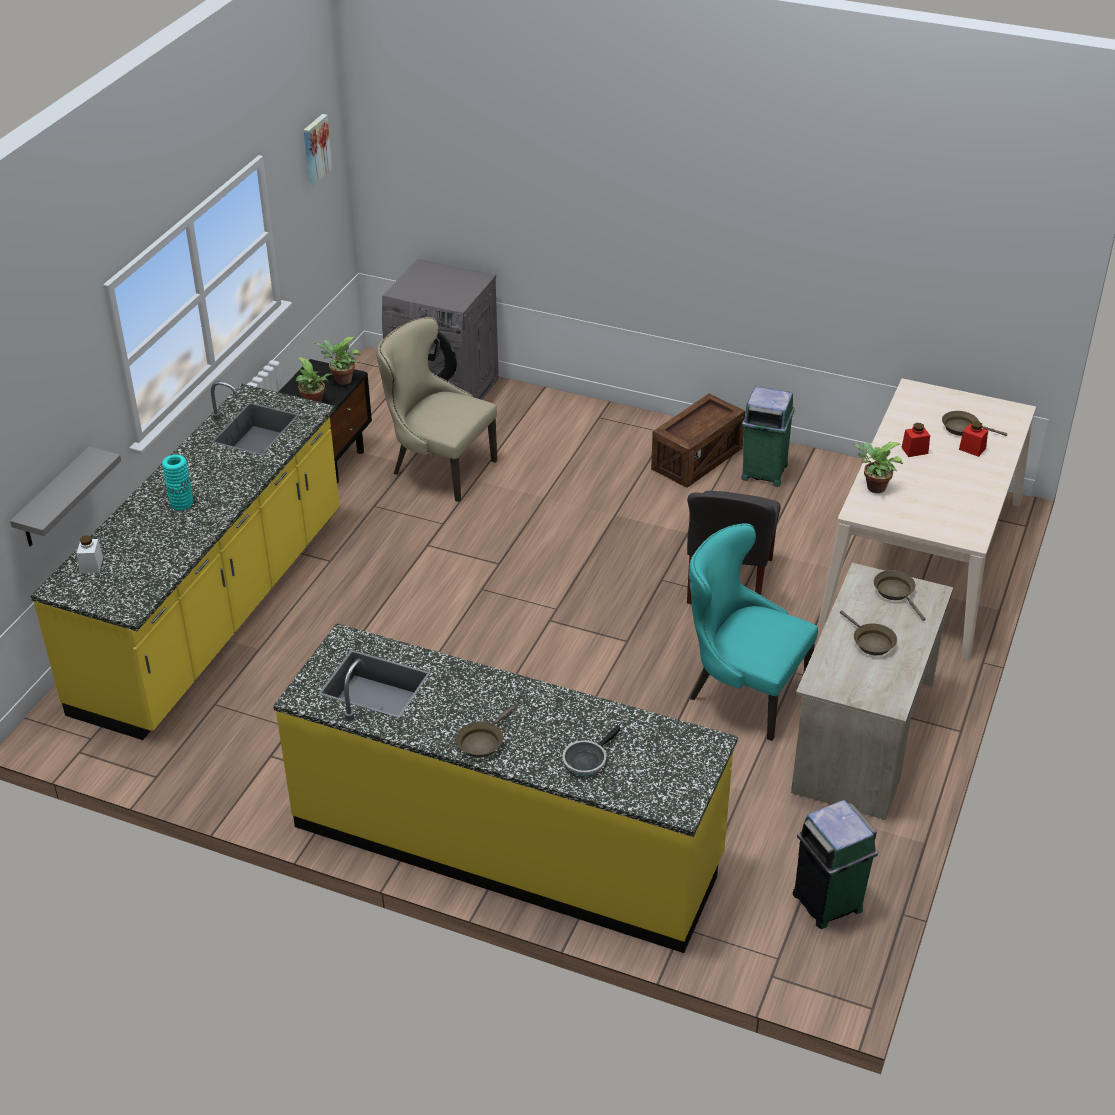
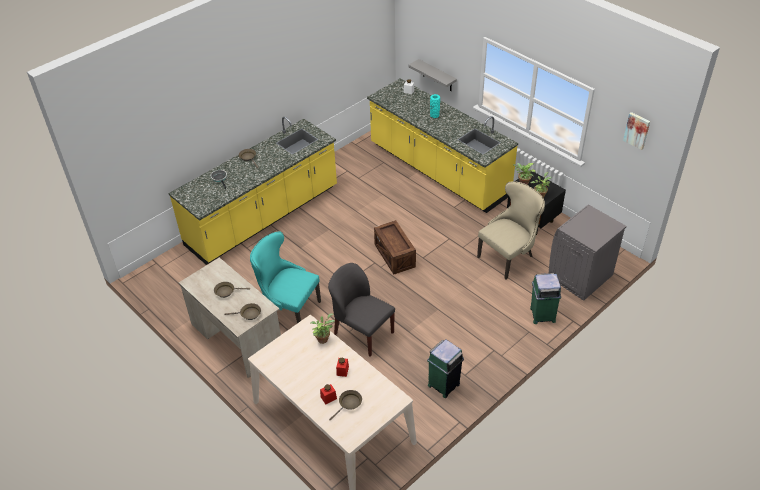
camera: 115 degrees right, 5 degrees up
crate [651,394,745,488] -> crate moved to [374,220,416,275]
turquoise chair [689,523,818,741] -> turquoise chair turned 120 degrees counterclockwise [250,231,321,323]
green trash can [793,800,878,929] -> green trash can moved to [530,273,561,324]

